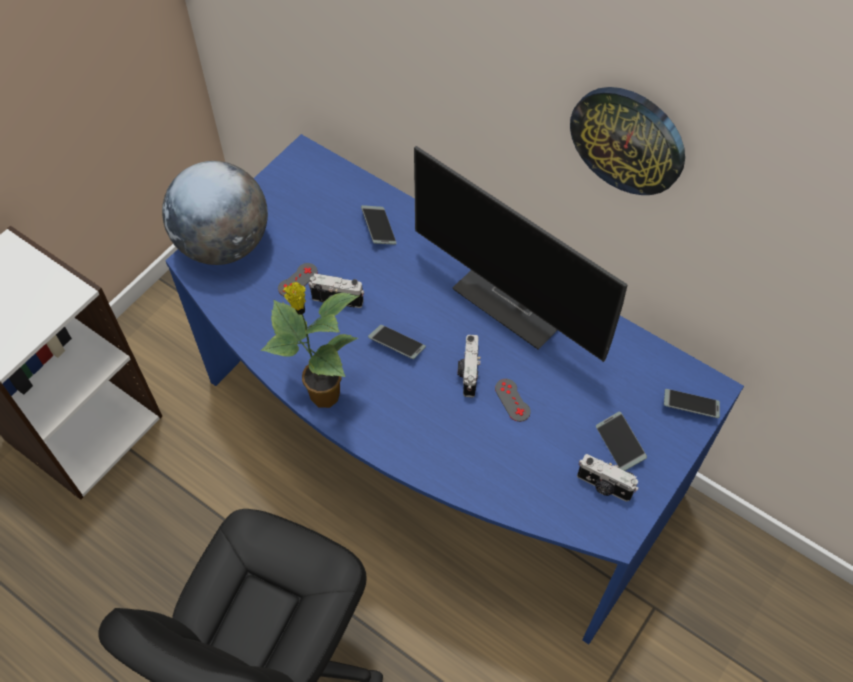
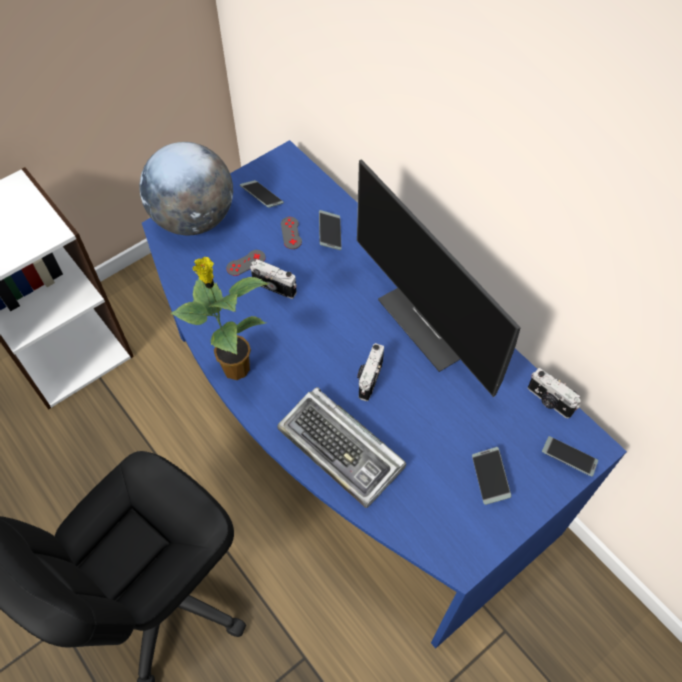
camera: 15 degrees right, 0 degrees up
phone [368,325,426,359] -> phone moved to [240,180,284,208]
grey game controller [495,379,531,422] -> grey game controller moved to [281,217,302,249]
wall clock [570,87,685,195] -> none
camera [577,454,638,502] -> camera moved to [528,368,581,418]
none -> keyboard [277,387,406,508]

